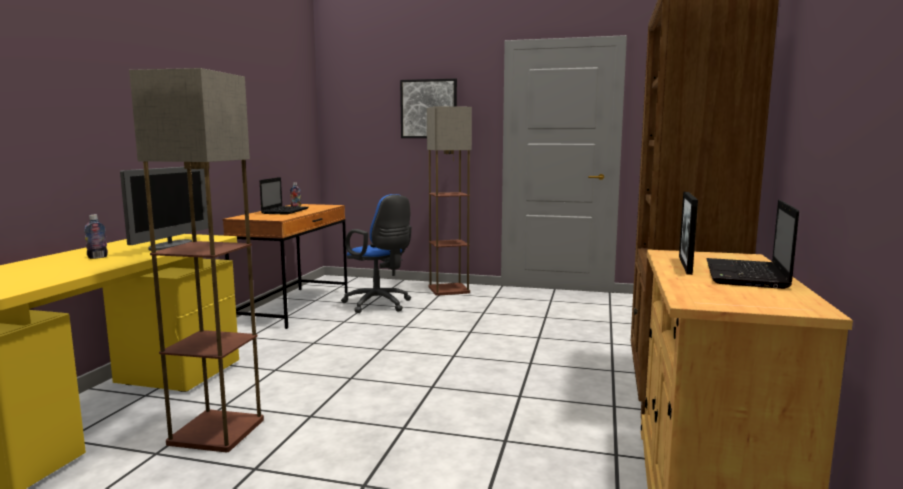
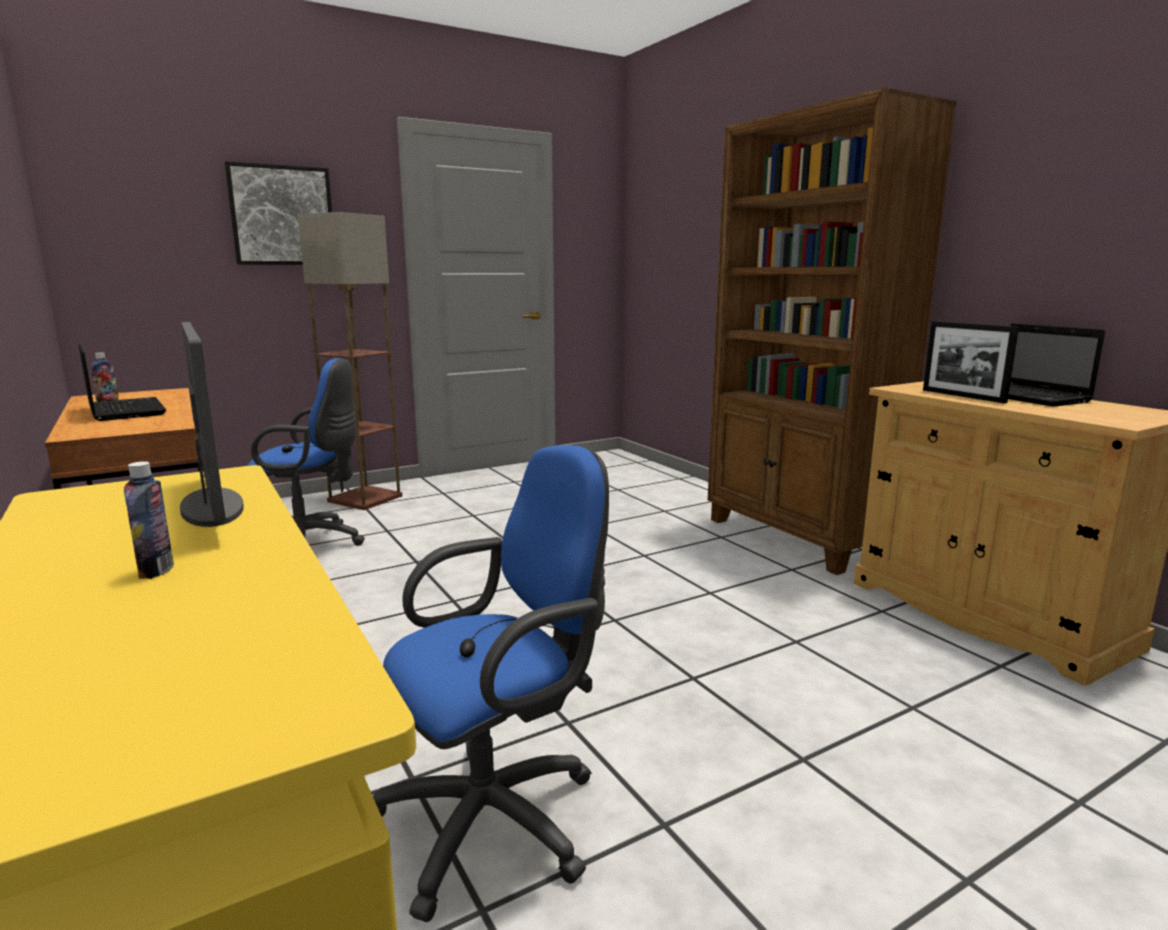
camera: 45 degrees left, 5 degrees up
floor lamp [129,68,264,452] -> blue office chair [373,445,609,922]

